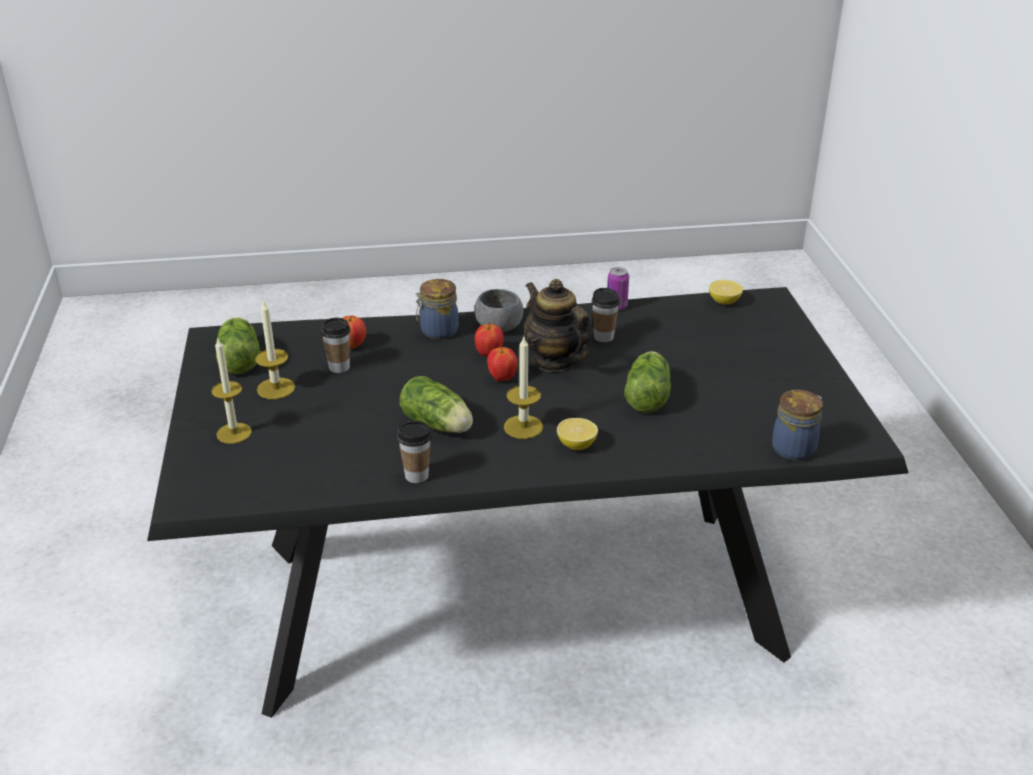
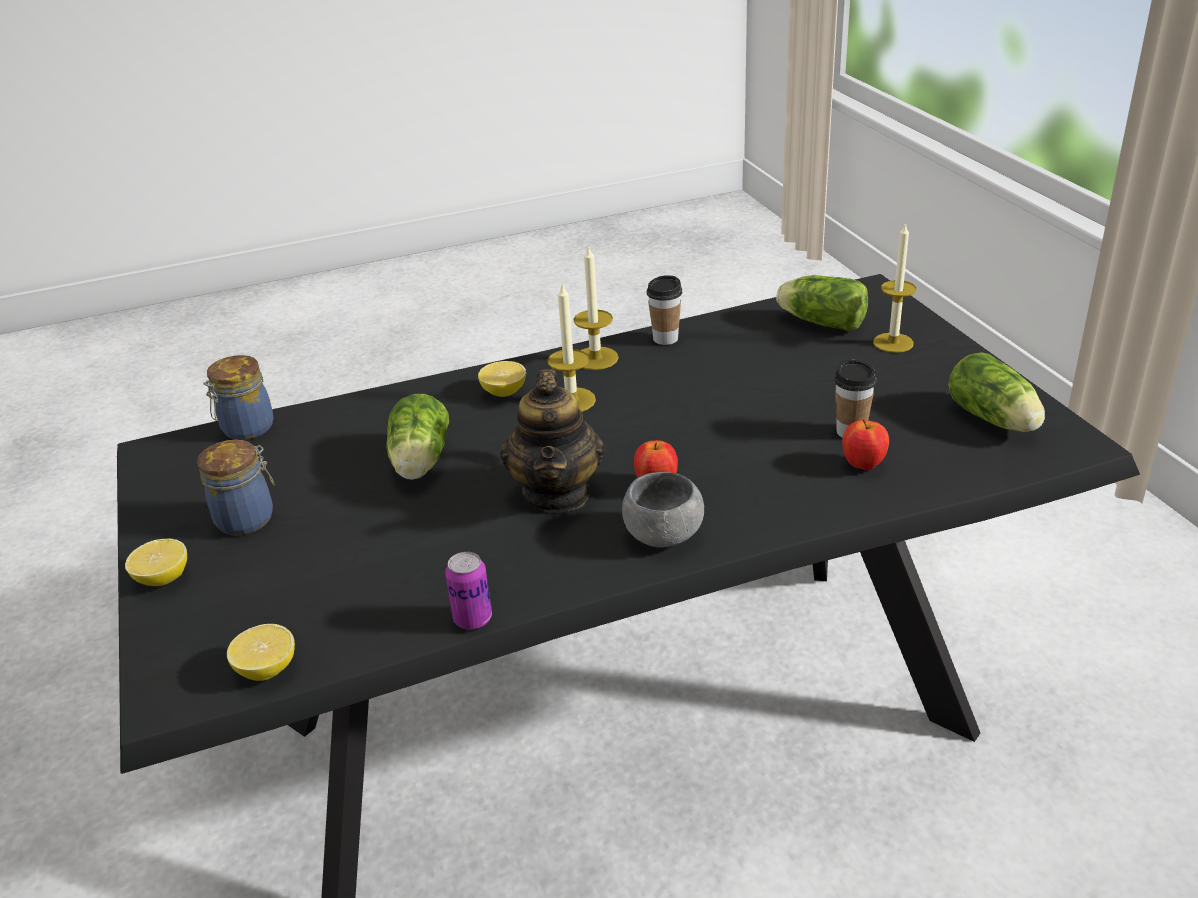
camera: 170 degrees right, 0 degrees up
candle [255,299,295,399] -> candle moved to [573,245,619,370]
lettuce [400,376,473,433] -> lettuce moved to [776,275,869,331]
jar [416,279,459,340] -> jar moved to [197,440,275,536]
apple [487,346,518,382] -> none
teapot [524,279,589,372] -> teapot turned 45 degrees clockwise [500,369,605,513]
cup [592,288,620,342] -> none
none -> lemon [125,539,187,586]

